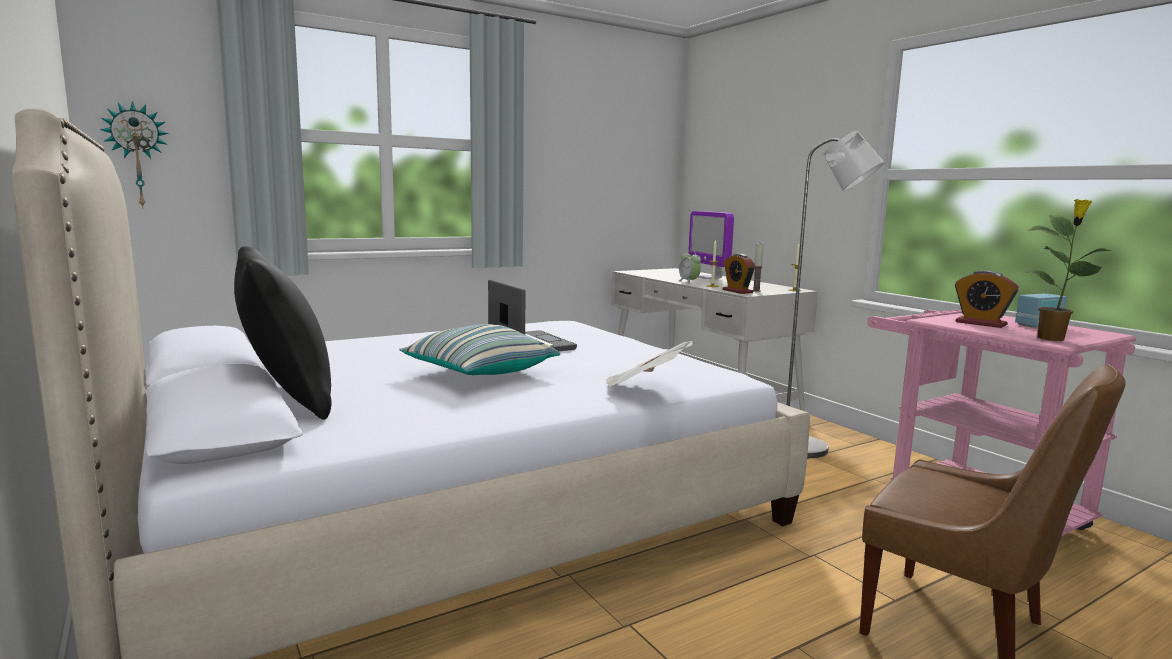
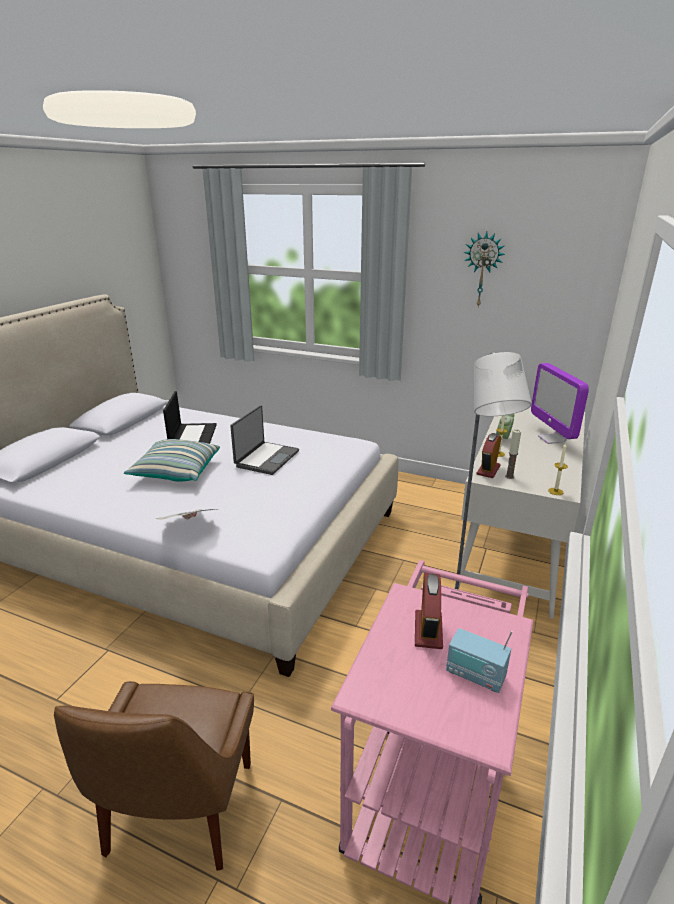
camera: 55 degrees right, 15 degrees up
wall clock [100,101,169,209] -> wall clock moved to [464,232,505,307]
black pillow [234,246,332,420] -> none
monitor [688,211,734,279] -> monitor turned 45 degrees counterclockwise [531,363,589,444]
potted plant [1026,199,1111,341] -> none
none -> laptop [163,391,217,444]

